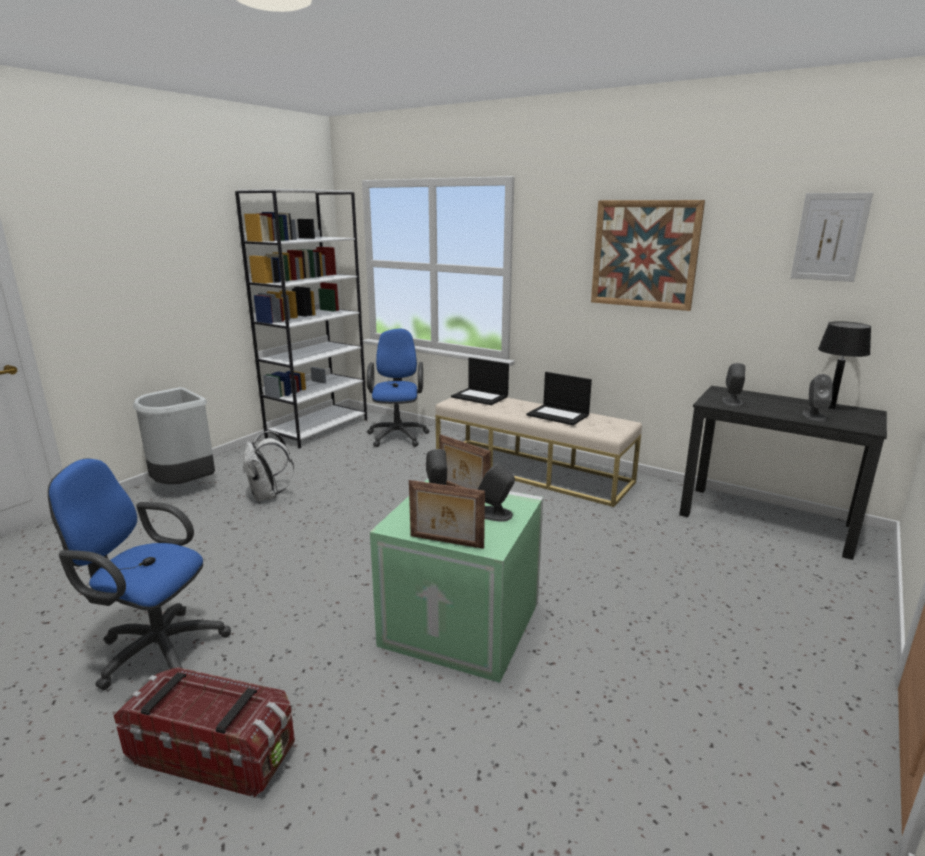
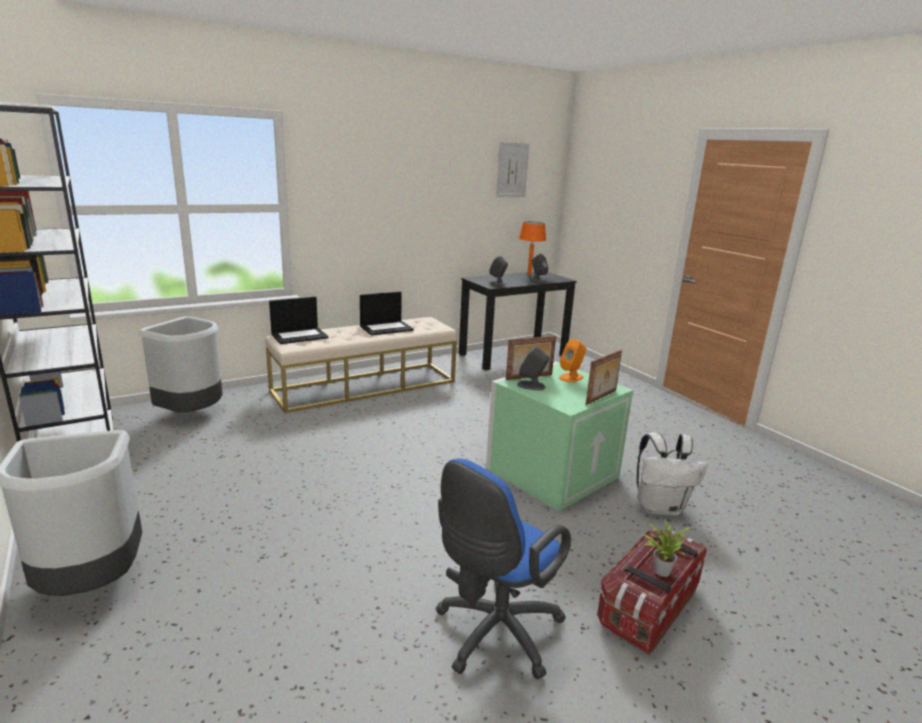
camera: 65 degrees left, 0 degrees up
white backpack [243,431,294,502] -> white backpack moved to [637,433,708,516]
blue office chair [367,329,429,447] -> grey trash can [139,316,223,412]
grey speaker [477,462,515,522] -> orange speaker [559,339,586,382]
picture [591,200,705,311] -> none
black table lamp [818,322,871,409] -> orange table lamp [519,222,546,275]
none -> potted plant [643,519,690,577]

